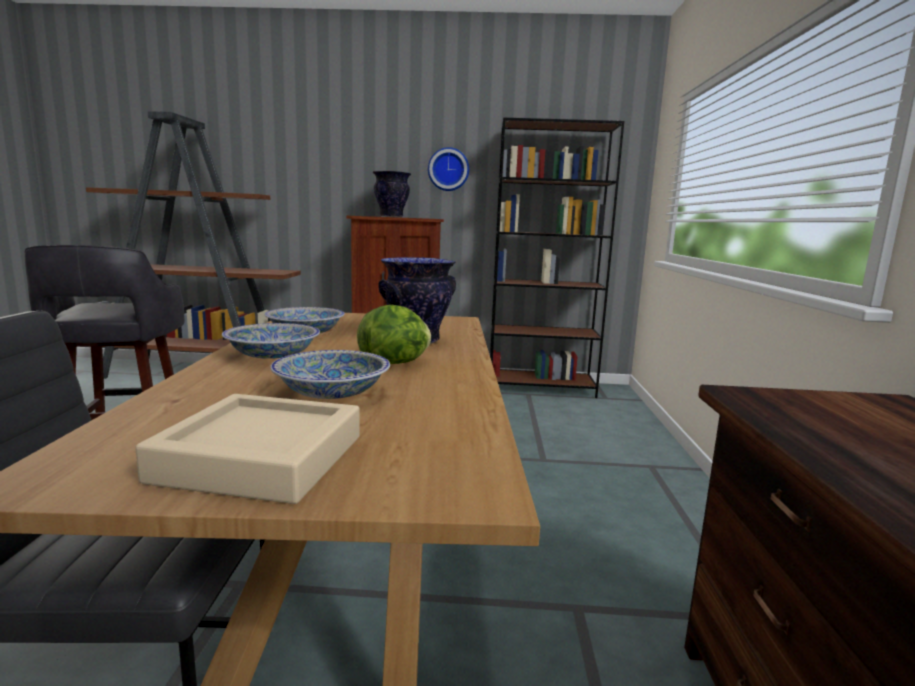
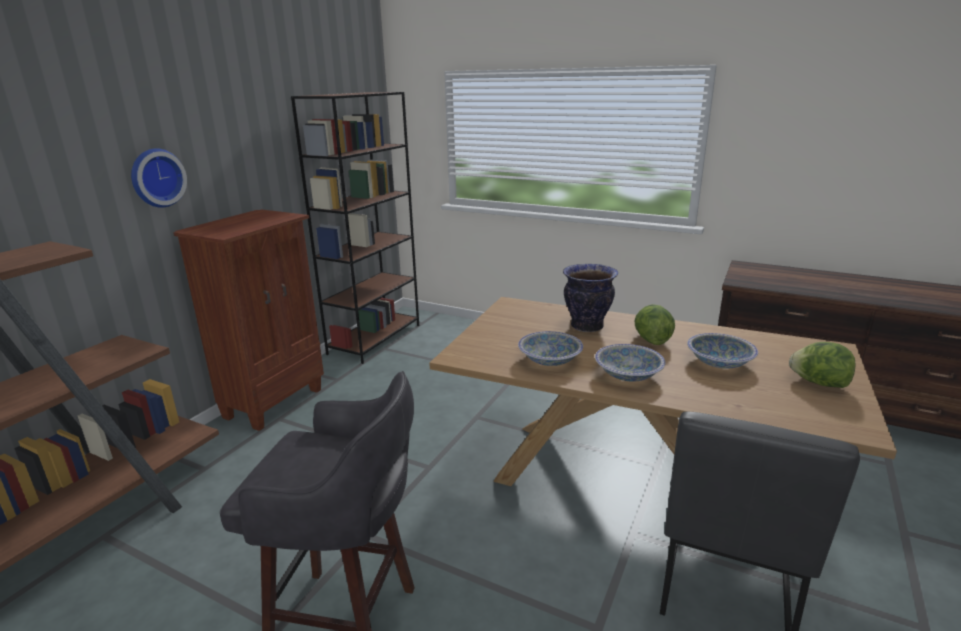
camera: 65 degrees left, 10 degrees up
beige tray [135,394,360,504] -> lettuce [789,342,856,388]
vase [373,171,411,217] -> none
wall clock [428,147,469,191] -> wall clock moved to [131,148,187,208]

